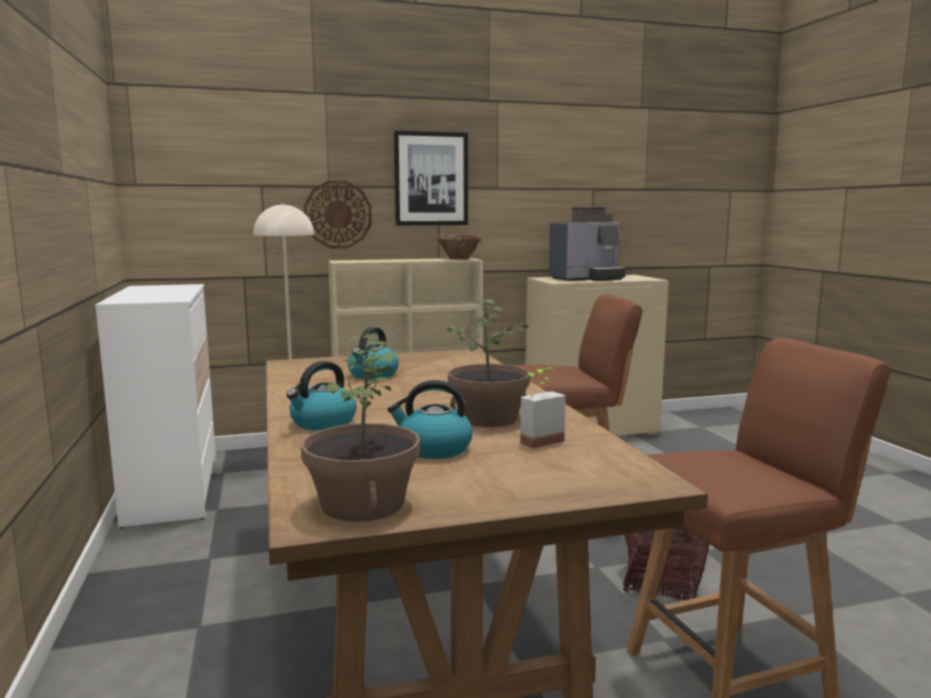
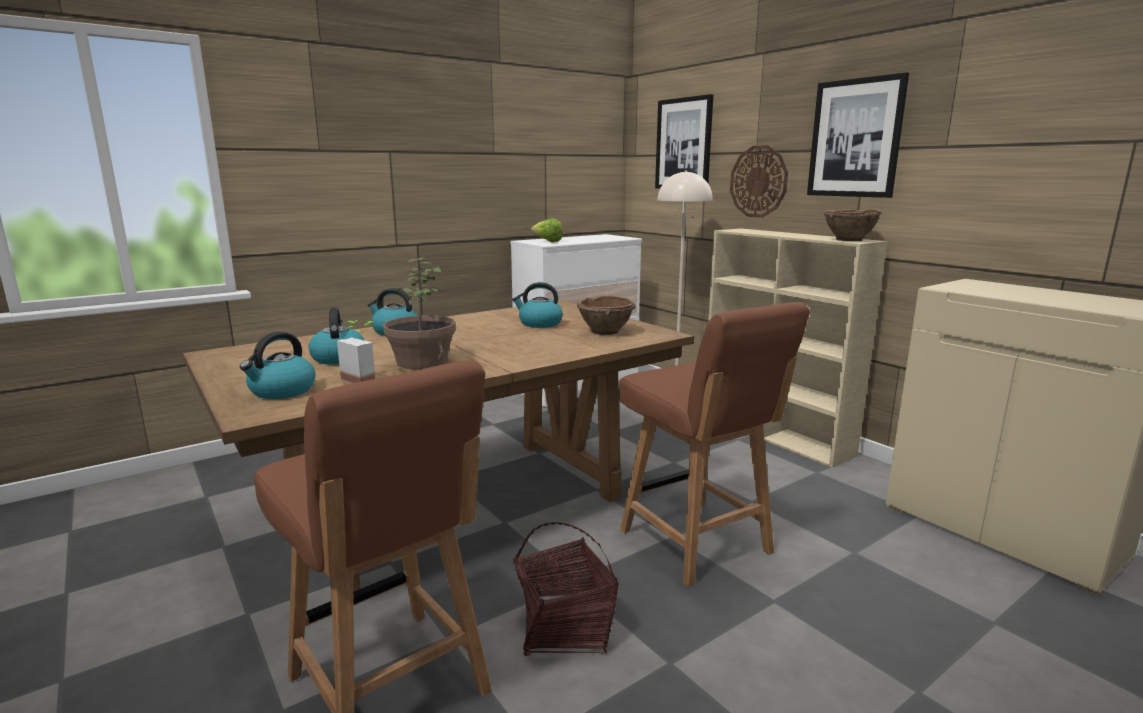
camera: 70 degrees right, 5 degrees up
potted plant [301,333,420,522] -> none
coffee machine [549,207,626,281] -> none
none -> kettle [240,332,315,399]
none -> lettuce [531,218,563,242]
none -> brown bowl [577,295,635,335]
none -> picture [655,94,713,189]

